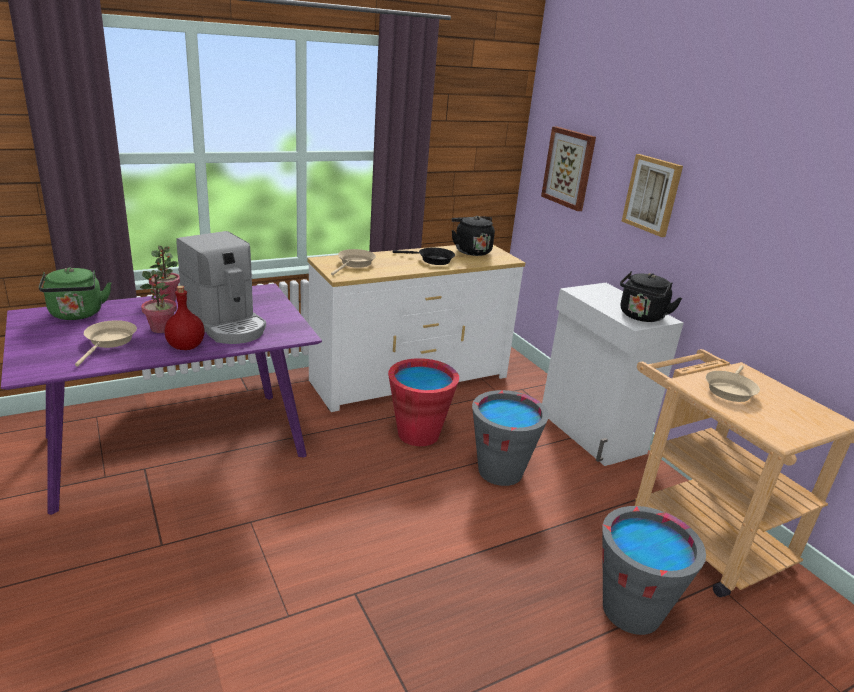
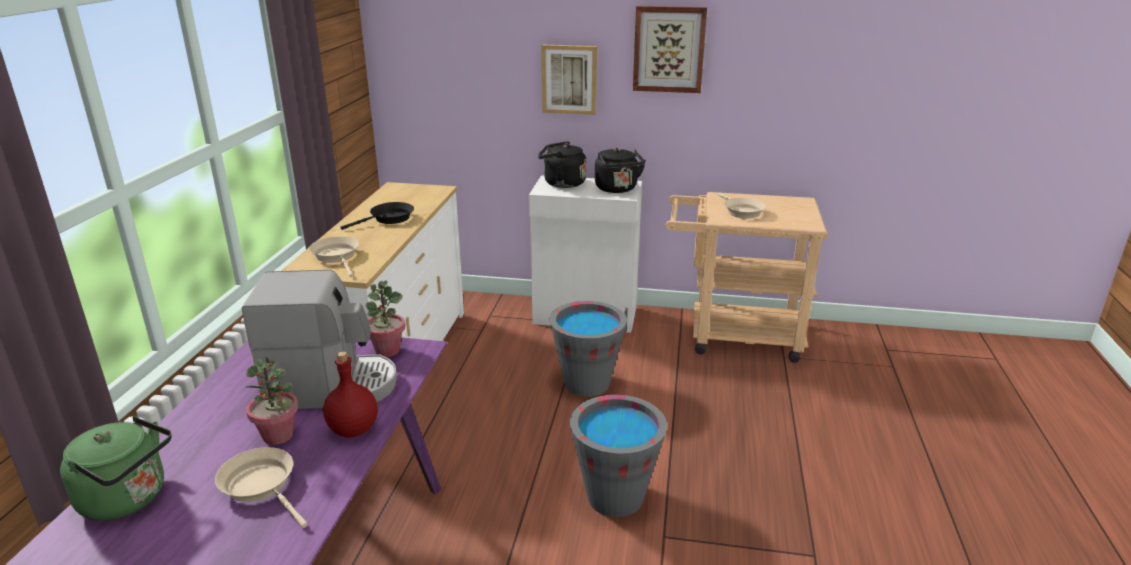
camera: 50 degrees left, 0 degrees up
potted plant [148,246,180,301] -> potted plant moved to [366,281,405,357]
red bucket [388,358,459,446] -> none
black kettle [451,216,495,256] -> black kettle moved to [538,141,586,188]
picture [541,126,596,211] -> picture moved to [633,6,707,93]
grey bucket [602,506,706,635] -> grey bucket moved to [570,395,667,517]

